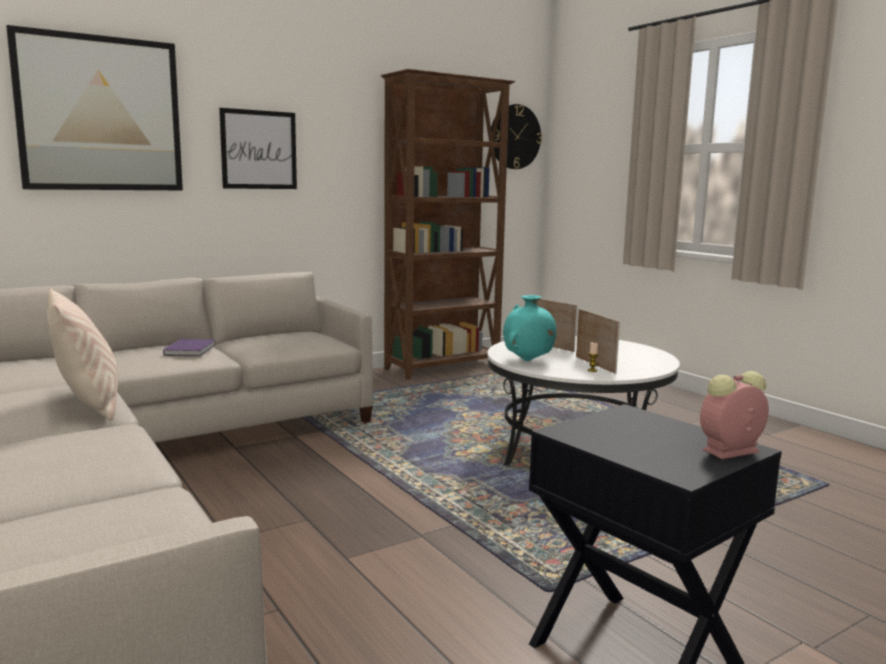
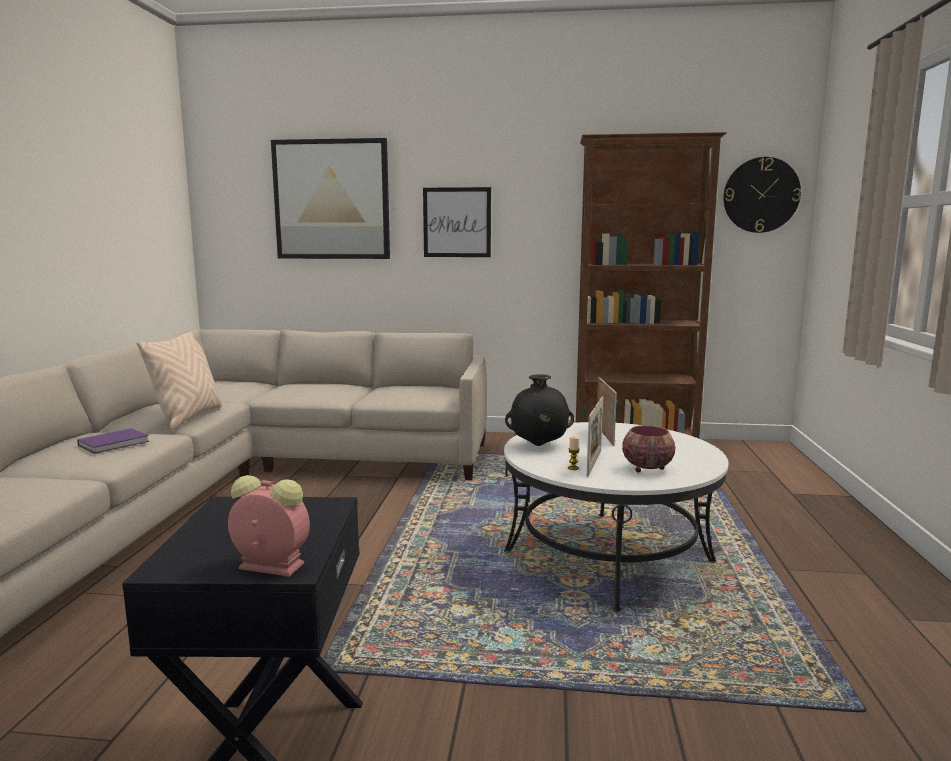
camera: 40 degrees right, 0 degrees up
purple book [163,339,215,356] -> purple book moved to [77,428,149,454]
turquoise vase [503,295,556,361] -> black vase [505,374,574,446]
none -> bowl [622,425,675,472]

